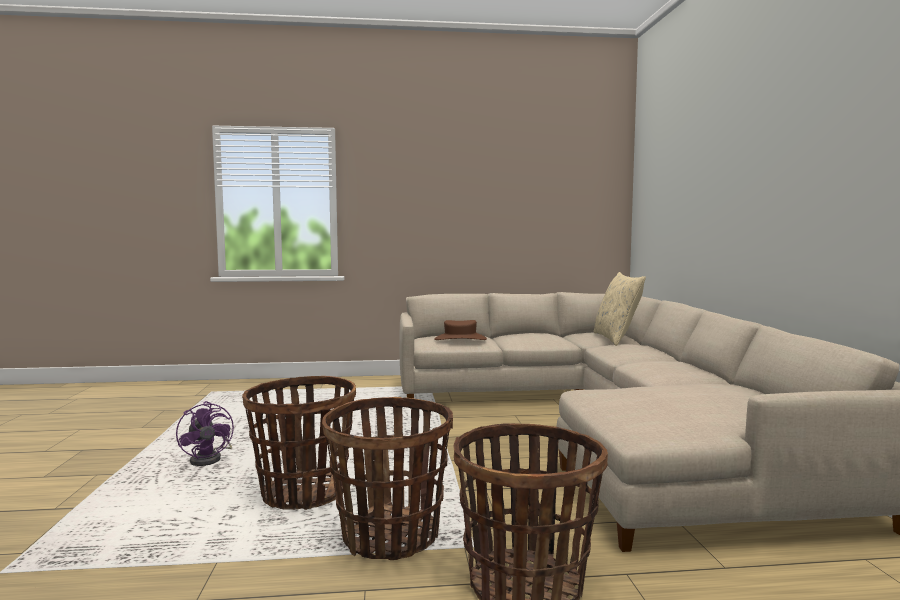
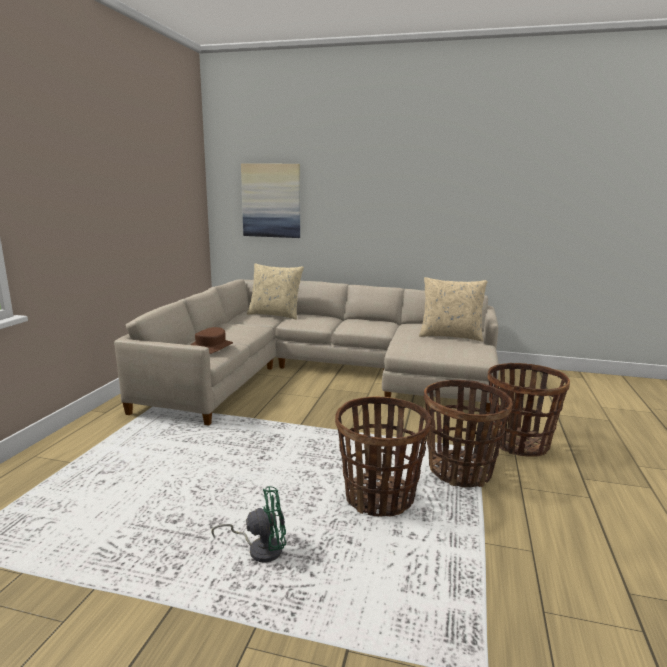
camera: 70 degrees left, 10 degrees up
purple fan [176,401,234,466] -> green fan [211,486,286,563]
none -> picture [241,163,300,238]
none -> beige pillow [419,277,488,342]

